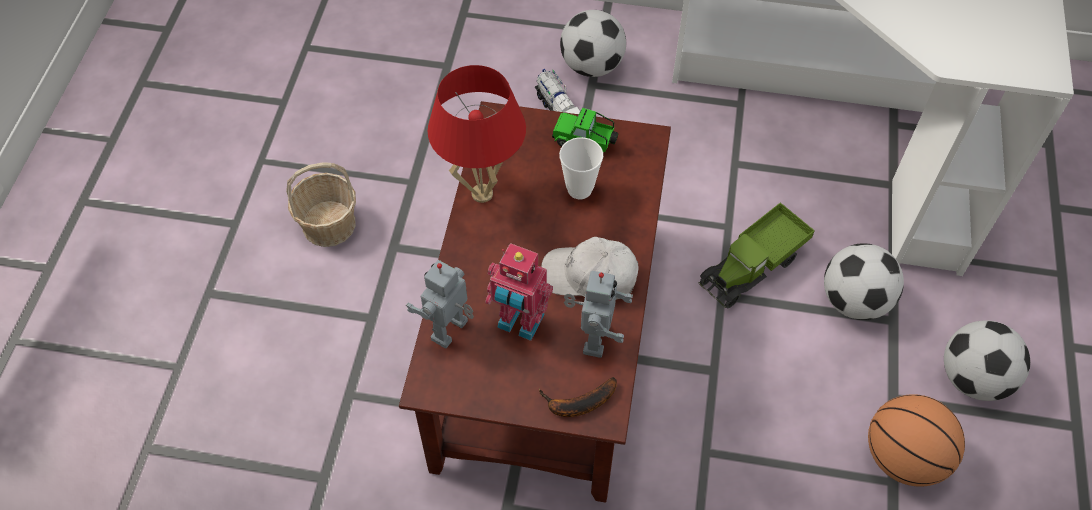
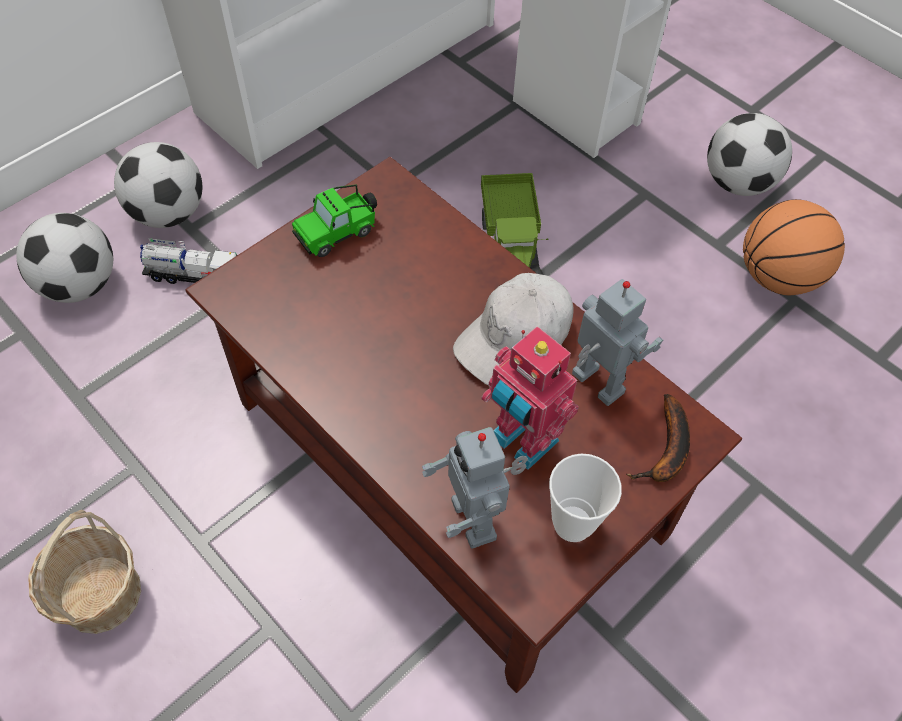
camera: 55 degrees left, 0 degrees up
red table lamp [428,65,526,203] -> none
toy robot [485,243,553,341] -> toy robot turned 75 degrees clockwise [481,326,579,470]
cup [559,137,603,199] -> cup moved to [549,454,622,542]
football [824,243,904,320] -> football moved to [16,213,113,303]

